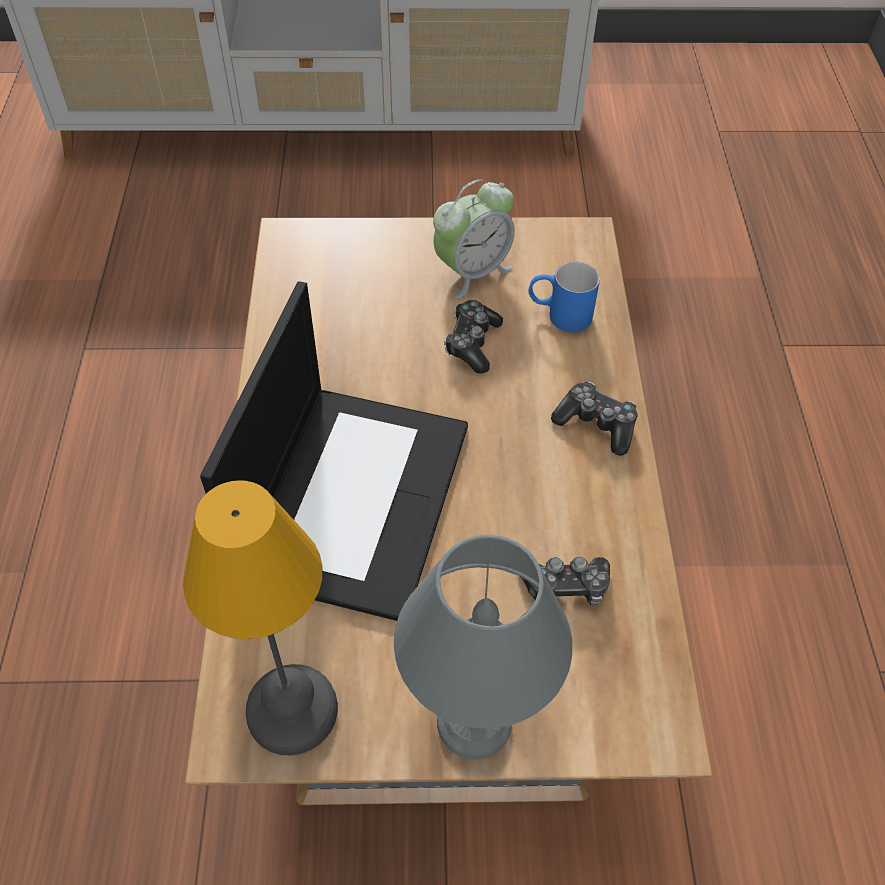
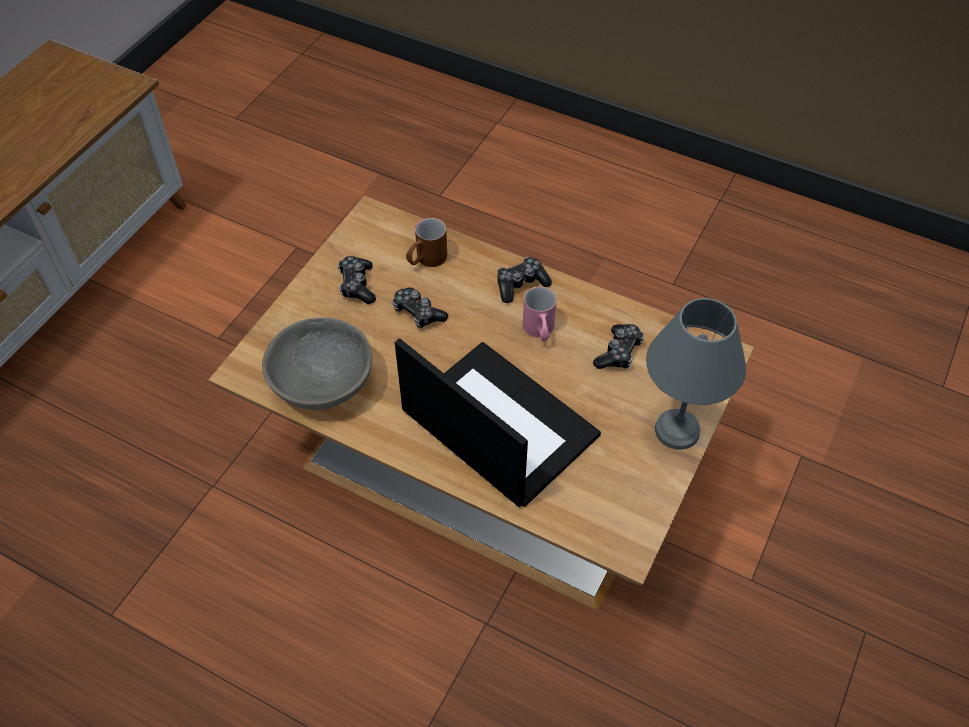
camera: 60 degrees left, 0 degrees up
table lamp [183,480,338,755] -> none
alarm clock [433,179,515,298] -> game controller [338,256,376,304]
blue mug [529,262,600,332] -> brown mug [406,218,447,267]
none -> grey bowl [262,317,372,410]
none -> pink mug [523,286,557,342]

